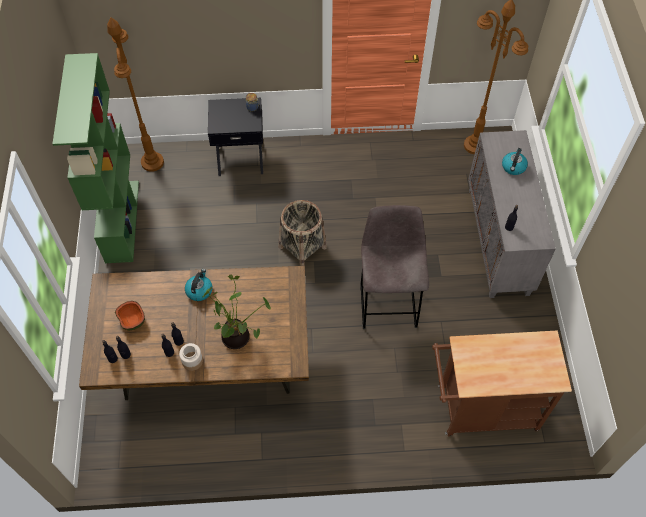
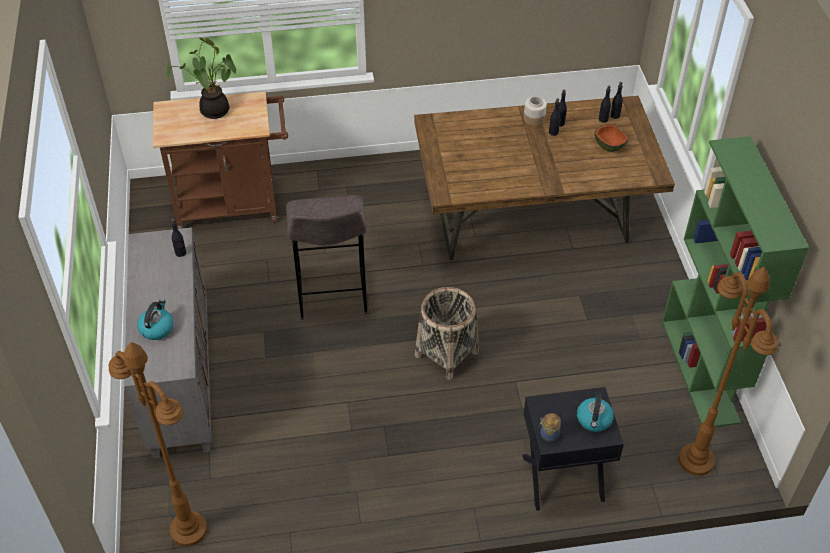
camera: 175 degrees right, 10 degrees down
kettle [185,269,212,301] -> kettle moved to [577,392,614,432]
potted plant [203,274,271,349] -> potted plant moved to [166,38,236,119]

